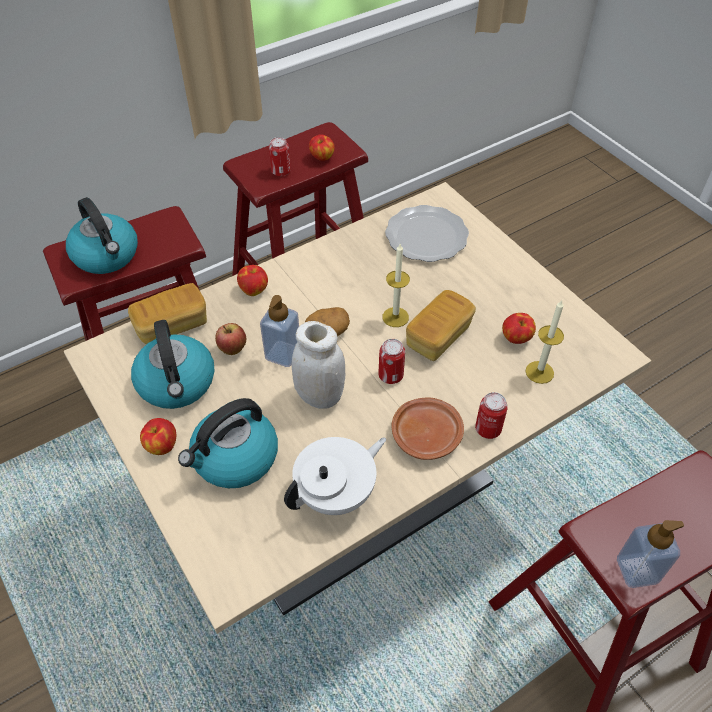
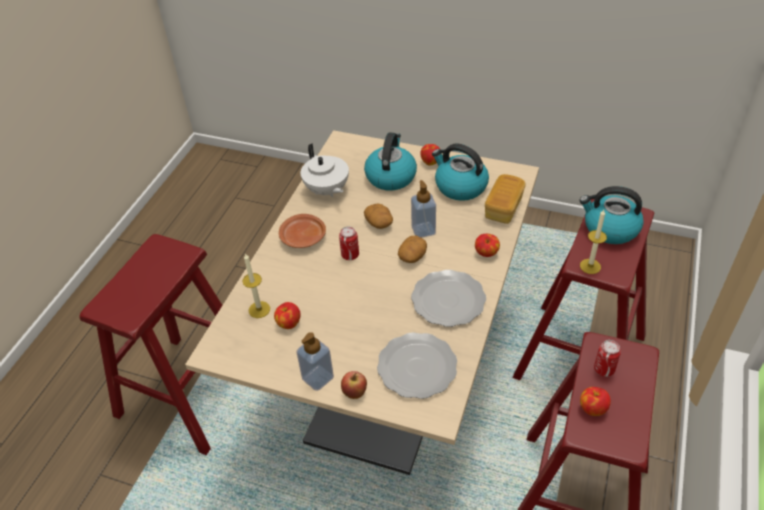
camera: 145 degrees right, 5 degrees down
apple [215,323,246,355] -> apple moved to [341,371,367,399]
white teapot [284,437,386,515] -> white teapot turned 45 degrees counterclockwise [301,143,349,197]
white jar [292,321,345,409] -> potato [364,204,393,229]
candle [383,244,410,327] -> candle moved to [580,210,607,274]
bread [406,290,476,361] -> none
can [475,392,508,439] -> none
soap dispenser [617,520,684,588] -> soap dispenser moved to [296,332,334,391]
none -> plate [411,270,486,327]

